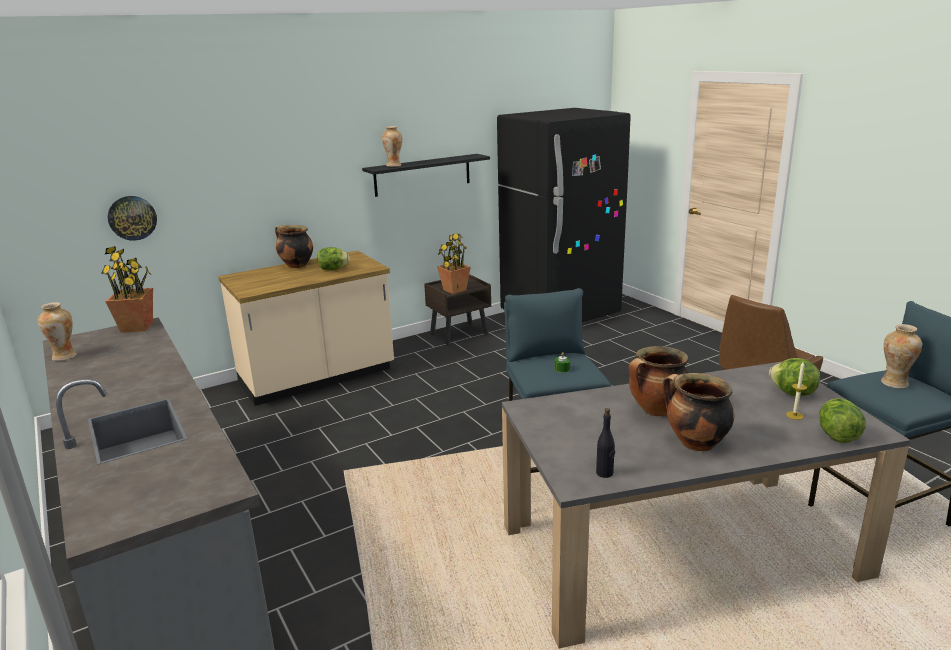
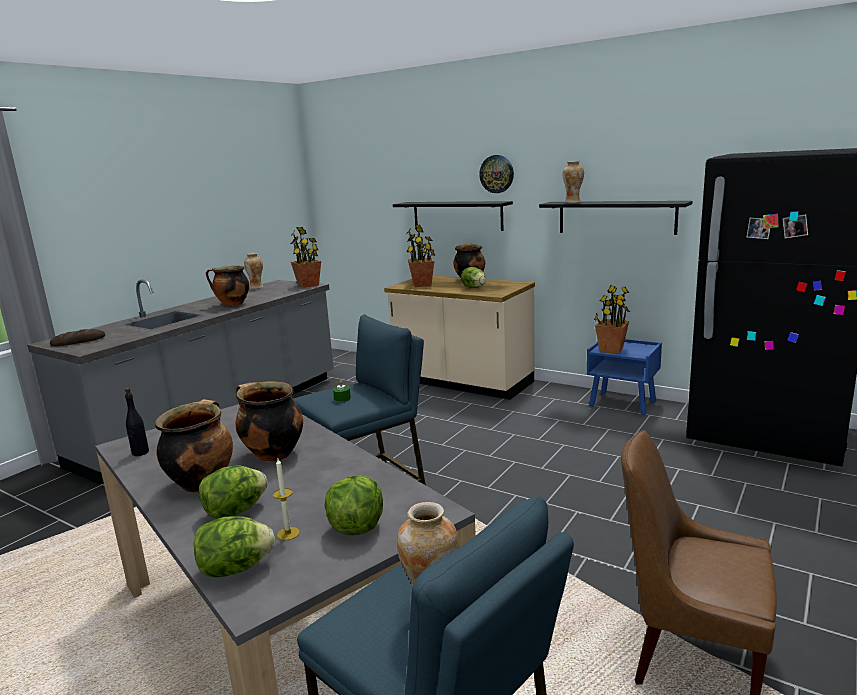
camera: 65 degrees right, 5 degrees down
wall clock [108,196,157,241] -> wall clock moved to [479,155,514,193]
brown nightstand [424,274,491,345] -> blue nightstand [587,339,662,415]
none -> bread [50,329,105,346]
none -> lettuce [199,465,268,519]
none -> cooking pot [206,266,249,306]
none -> black shelf [393,201,513,231]
none -> potted plant [406,225,435,287]

